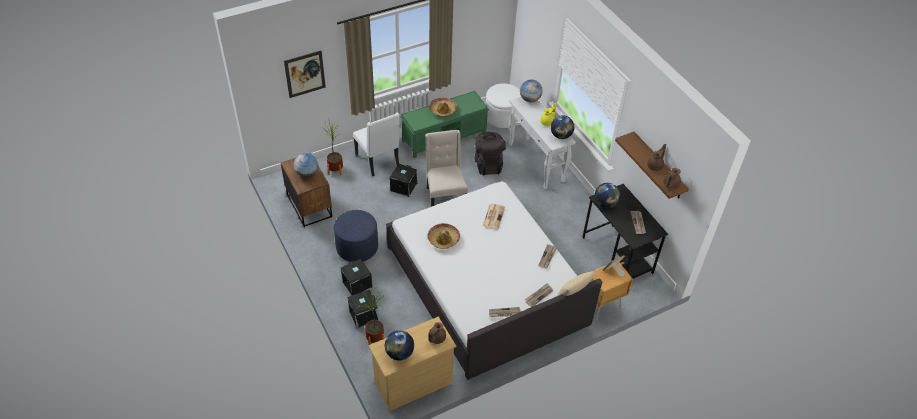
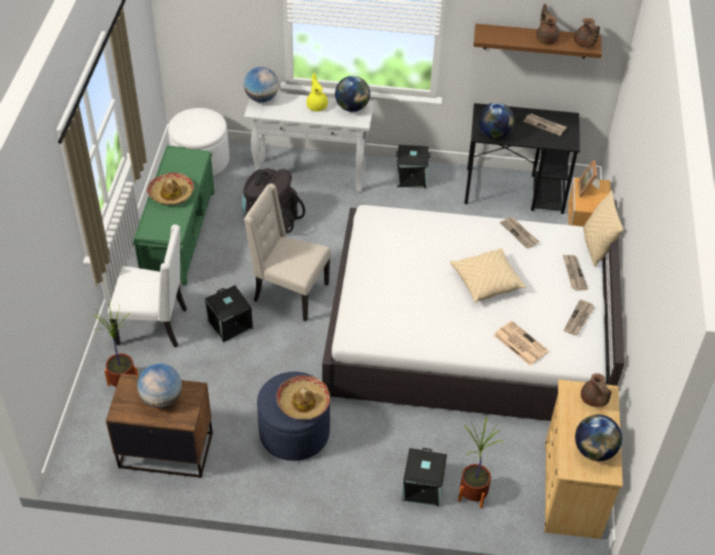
camera: 55 degrees left, 0 degrees up
picture [284,50,326,98] -> none
black storage box [341,259,372,296] -> black storage box moved to [396,145,430,189]
hat [428,223,460,249] -> hat moved to [276,375,330,419]
newspaper [483,204,505,229] -> newspaper moved to [494,321,549,366]
none -> beige pillow [450,248,526,303]

